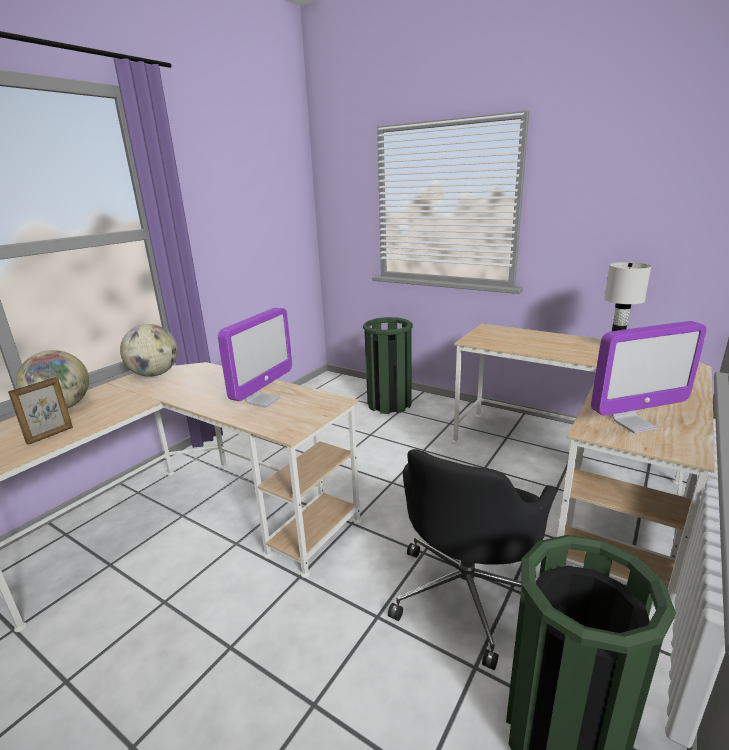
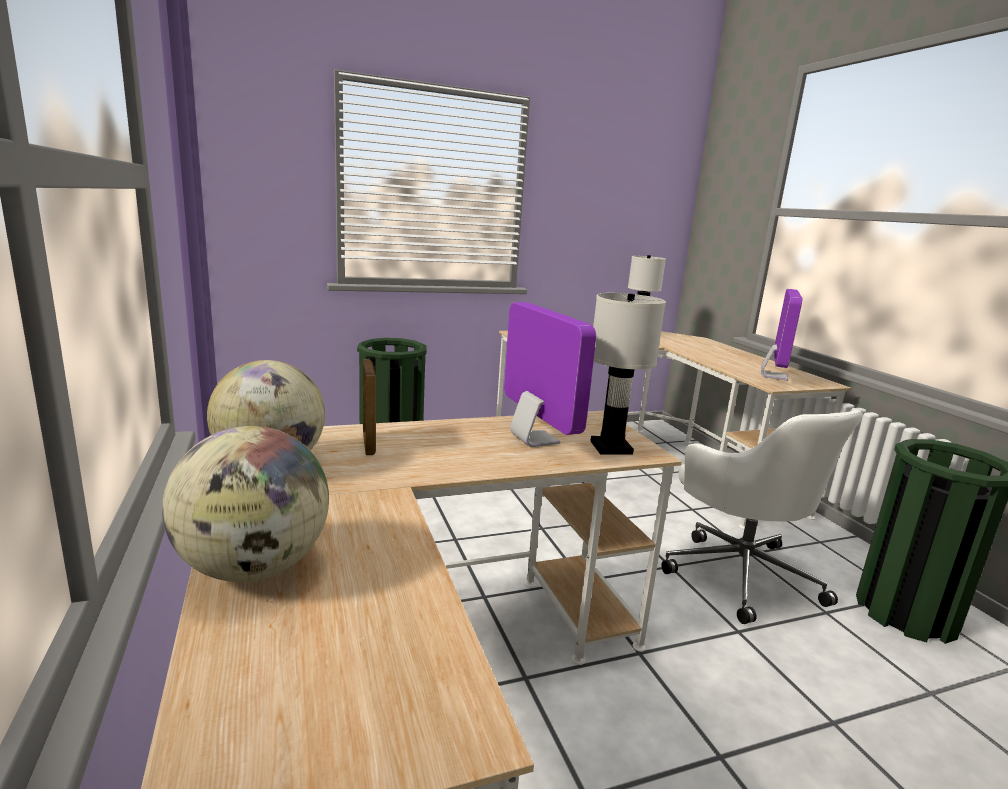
camera: 55 degrees left, 5 degrees down
picture frame [8,377,73,445] -> picture frame moved to [363,359,376,455]
black office chair [388,449,558,670] -> white office chair [661,410,863,624]
none -> white table lamp [591,293,666,455]

